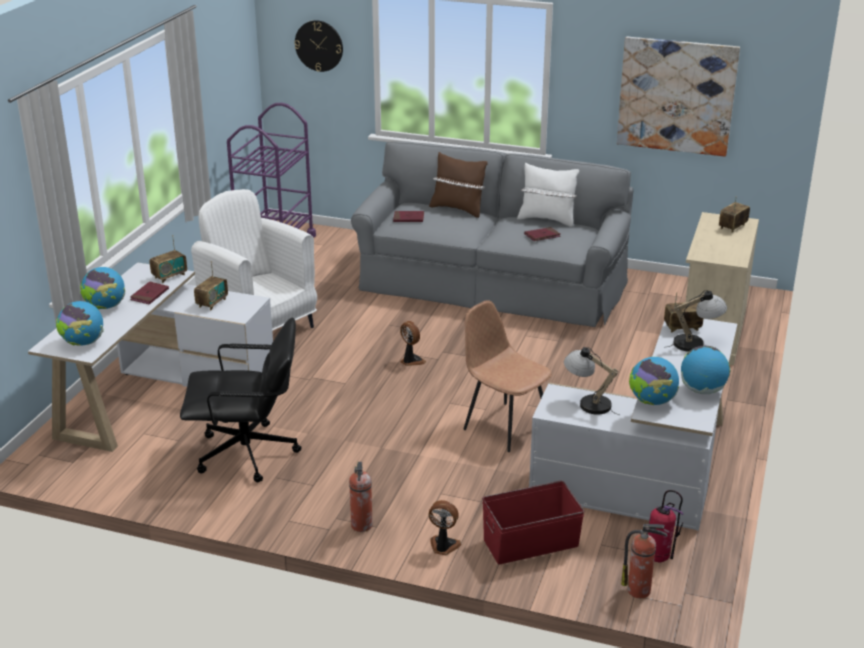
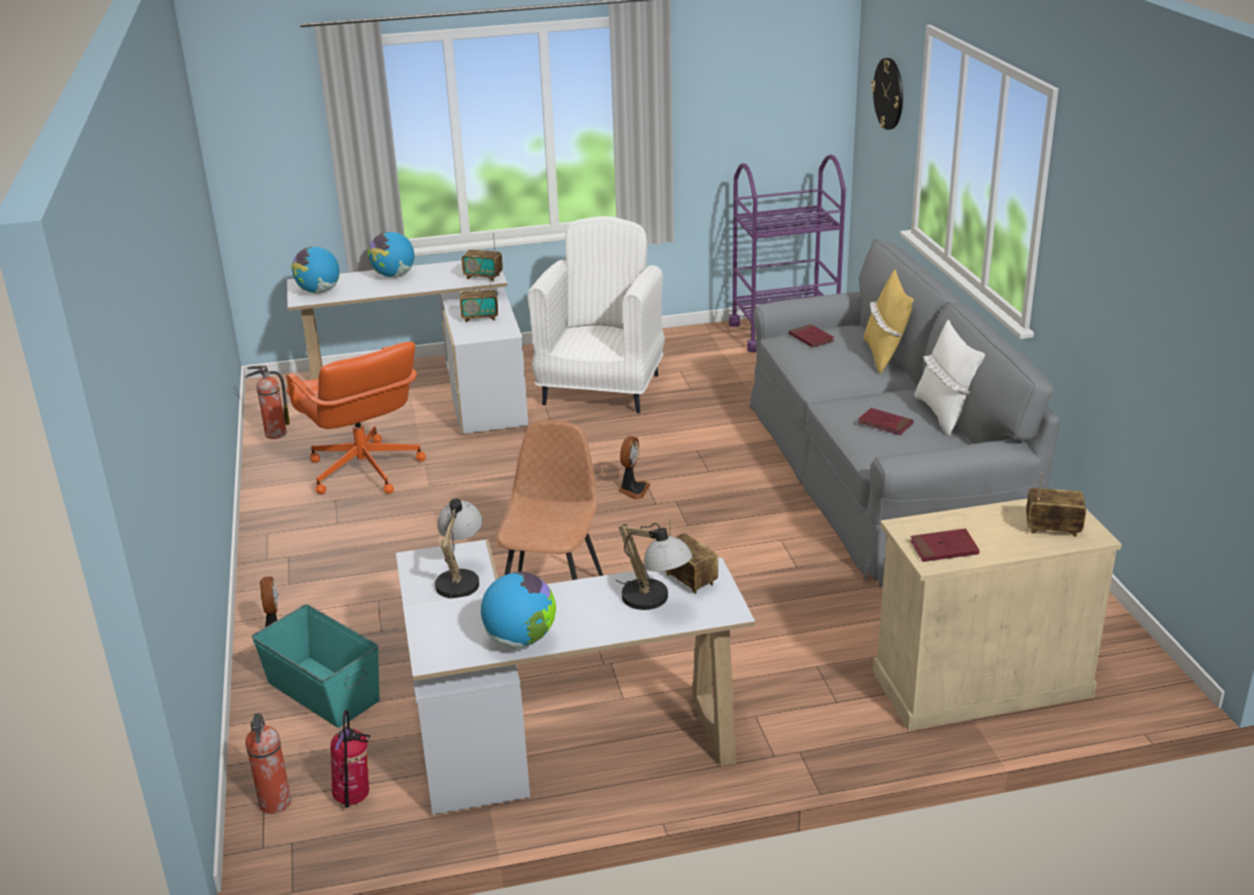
camera: 60 degrees right, 0 degrees up
red book [130,281,169,305] -> red book moved to [910,529,980,562]
black office chair [180,318,301,482] -> orange office chair [286,342,426,494]
fire extinguisher [349,462,373,532] -> fire extinguisher moved to [245,365,290,439]
brown pillow [429,152,488,218] -> yellow pillow [864,269,914,374]
red storage box [482,481,584,564] -> turquoise storage box [252,604,380,728]
picture [617,37,740,157] -> none
globe [629,357,679,405] -> none

